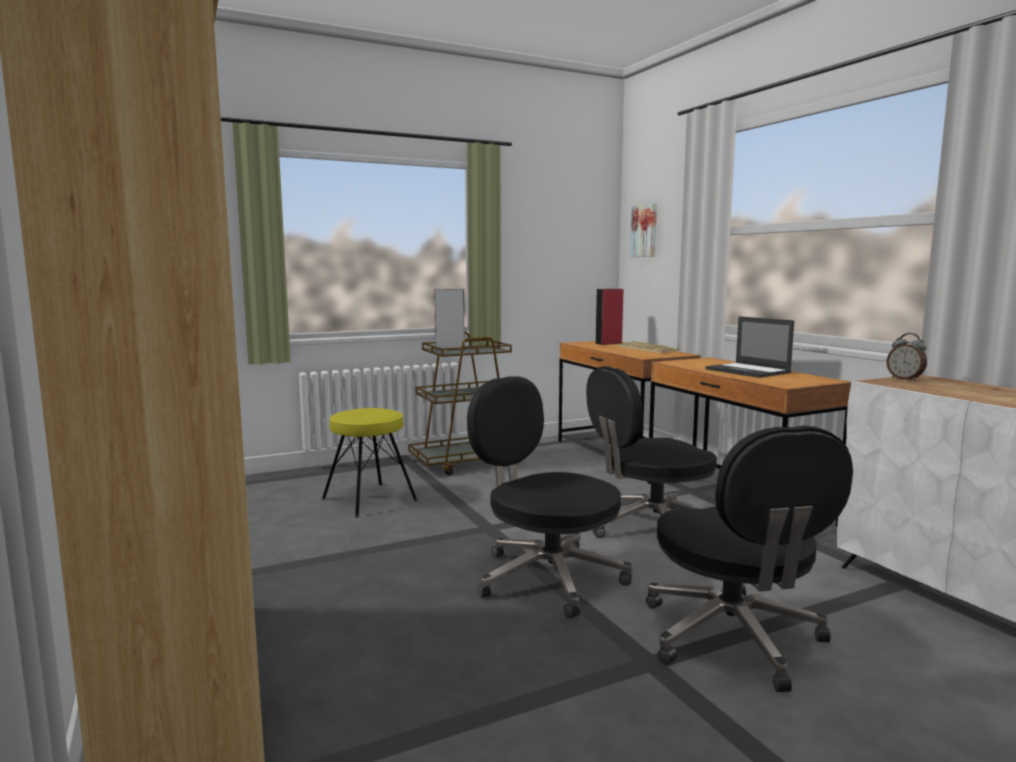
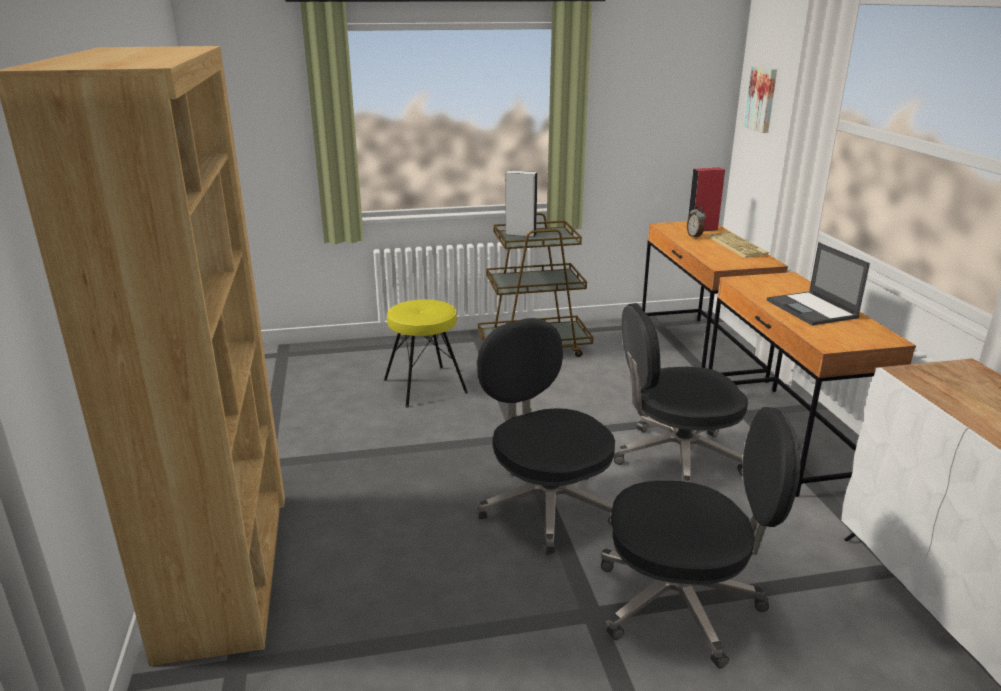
camera: 15 degrees right, 15 degrees up
black office chair [646,426,853,692] -> black office chair turned 90 degrees counterclockwise [601,407,800,668]
alarm clock [887,333,927,381] -> alarm clock moved to [687,206,706,239]

